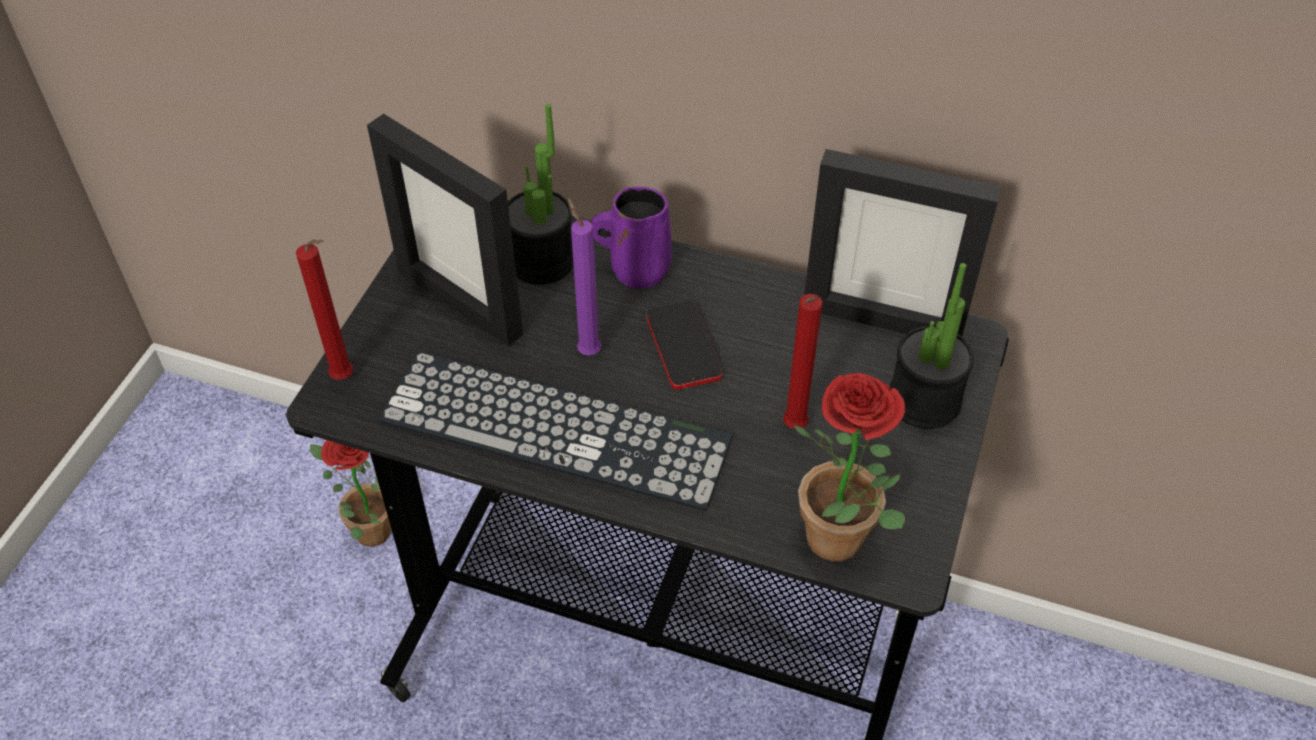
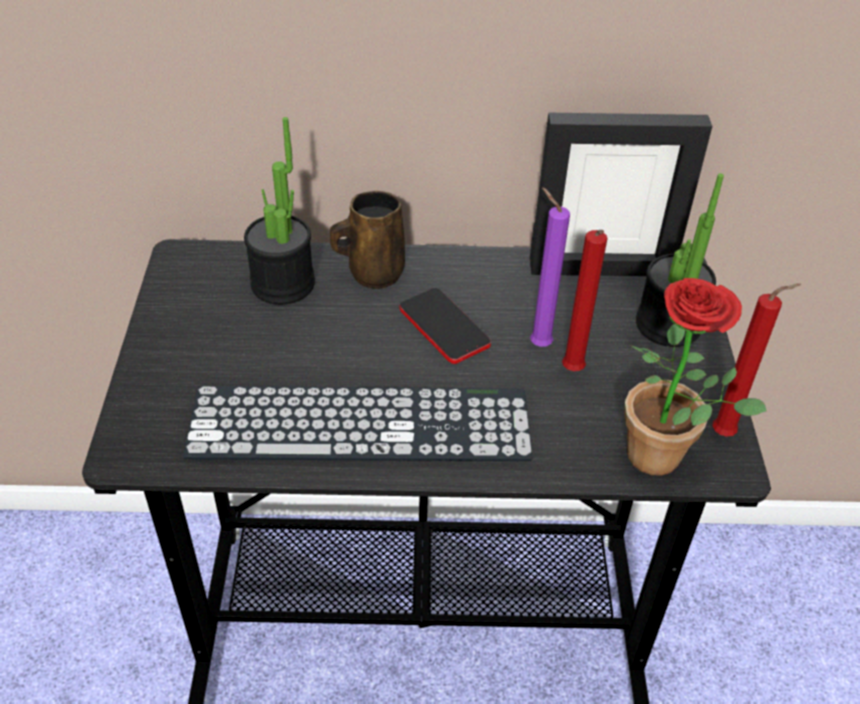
camera: 20 degrees left, 5 degrees down
red candle [296,239,353,380] -> red candle moved to [712,283,801,437]
potted plant [310,440,391,547] -> none
picture frame [367,114,523,346] -> none
purple candle [567,198,602,355] -> purple candle moved to [530,187,570,347]
purple mug [592,187,671,289] -> brown mug [330,191,405,289]

